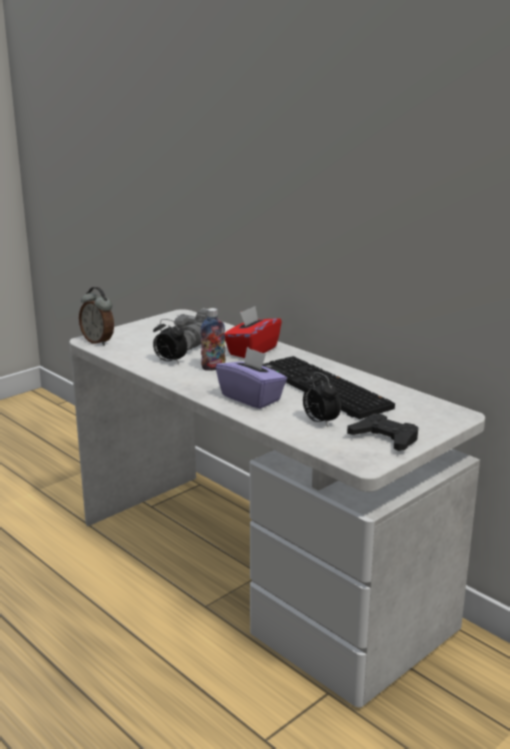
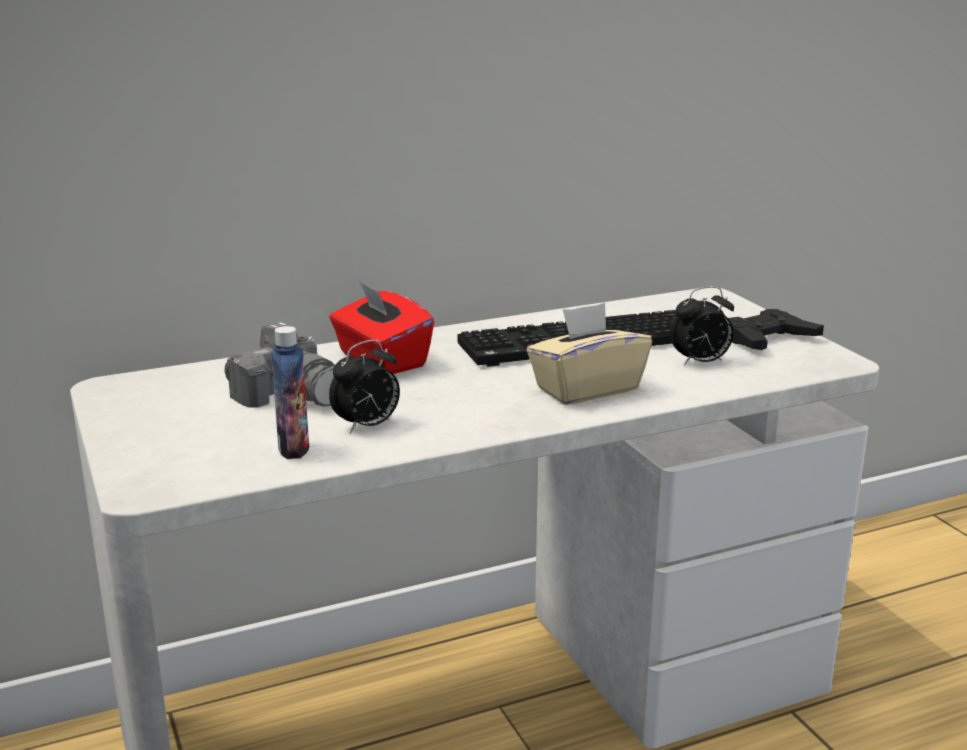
camera: 70 degrees left, 0 degrees up
alarm clock [79,287,114,346] -> none
bottle [201,308,225,371] -> bottle moved to [271,326,309,459]
purple tissue box [216,347,287,409] -> beige tissue box [527,303,652,405]

